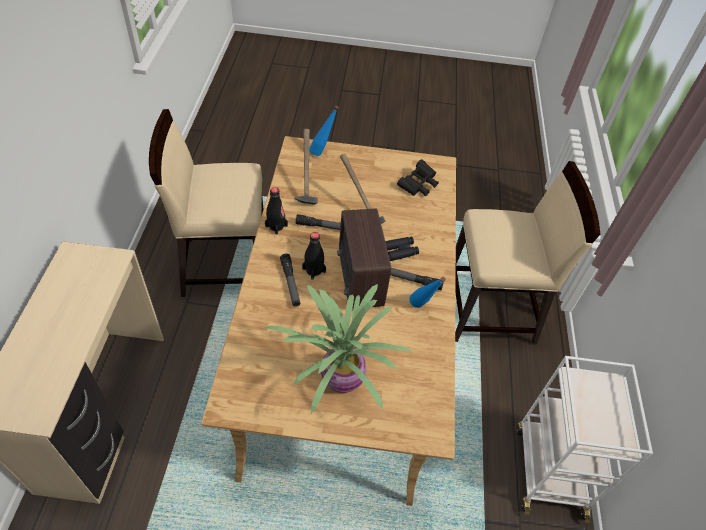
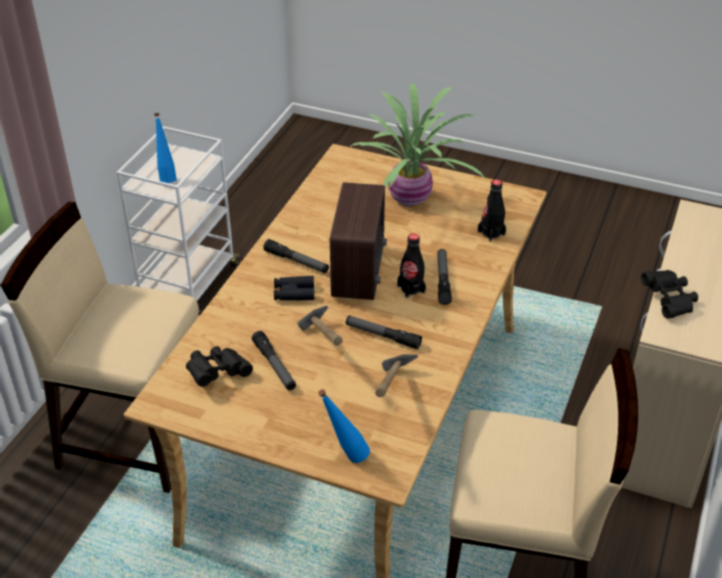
camera: 160 degrees left, 10 degrees down
black bottle [265,187,288,235] -> black bottle moved to [478,179,506,242]
blue bottle [409,277,446,308] -> blue bottle moved to [154,113,177,183]
none -> flashlight [252,331,296,390]
none -> black binoculars [641,270,698,319]

